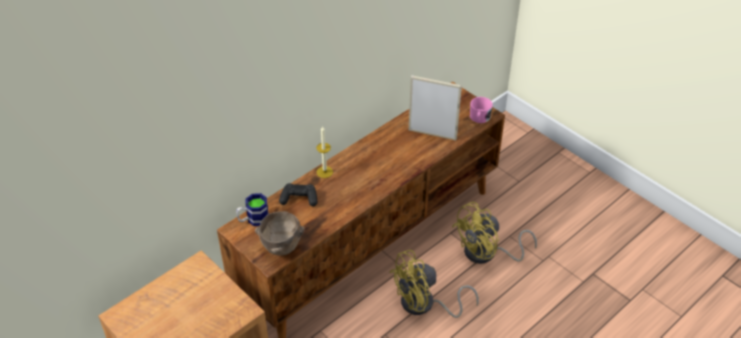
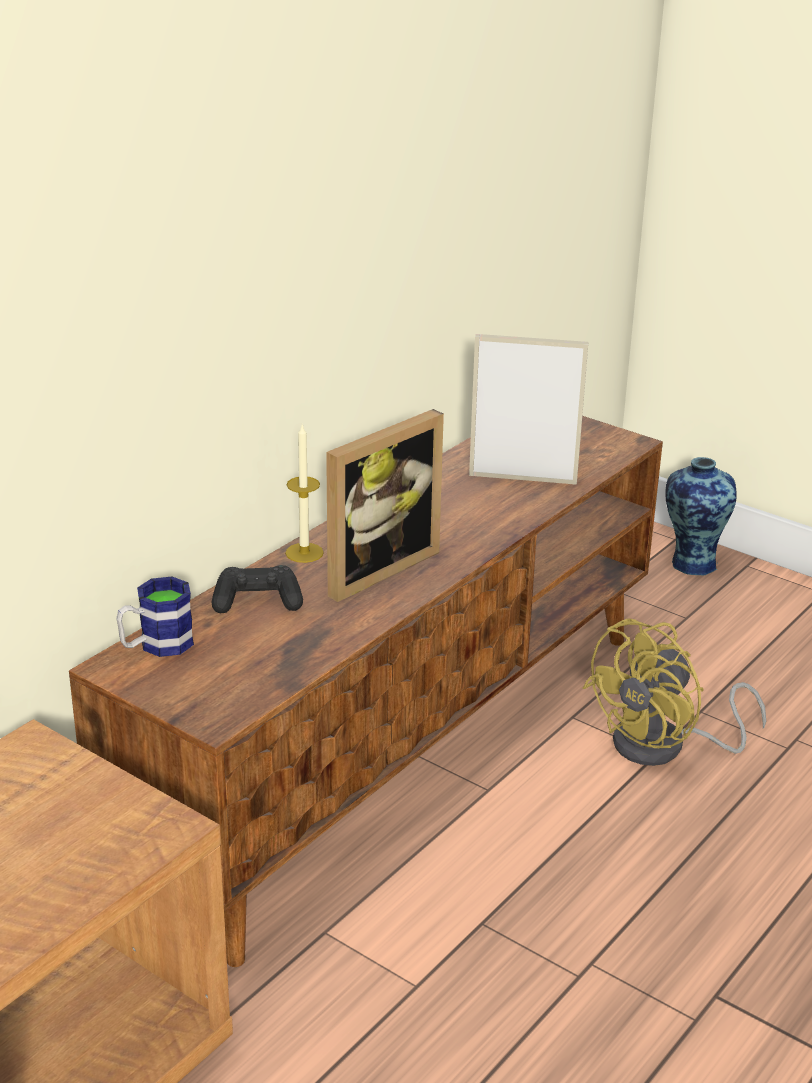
camera: 10 degrees left, 15 degrees down
brown bowl [255,211,305,256] -> none
yellow fan [389,250,479,318] -> none
pink mug [470,97,493,123] -> none
none -> picture frame [326,409,444,602]
none -> vase [665,457,736,575]

